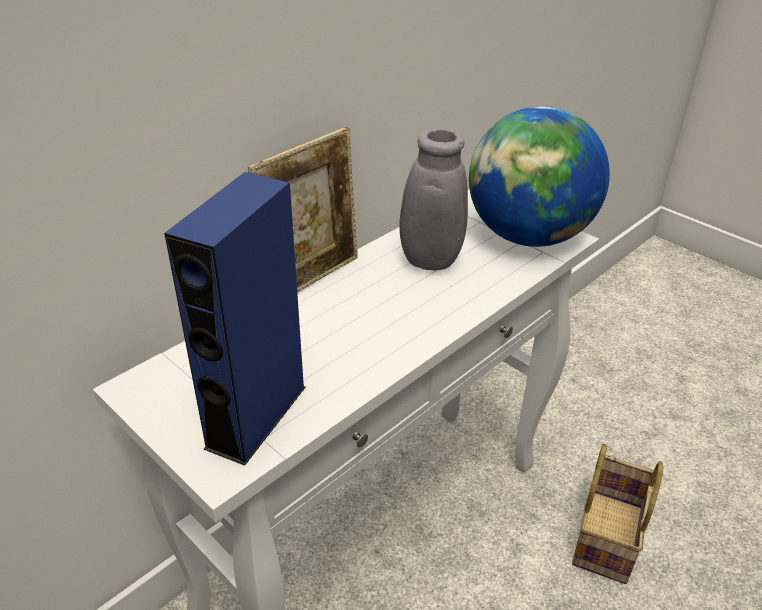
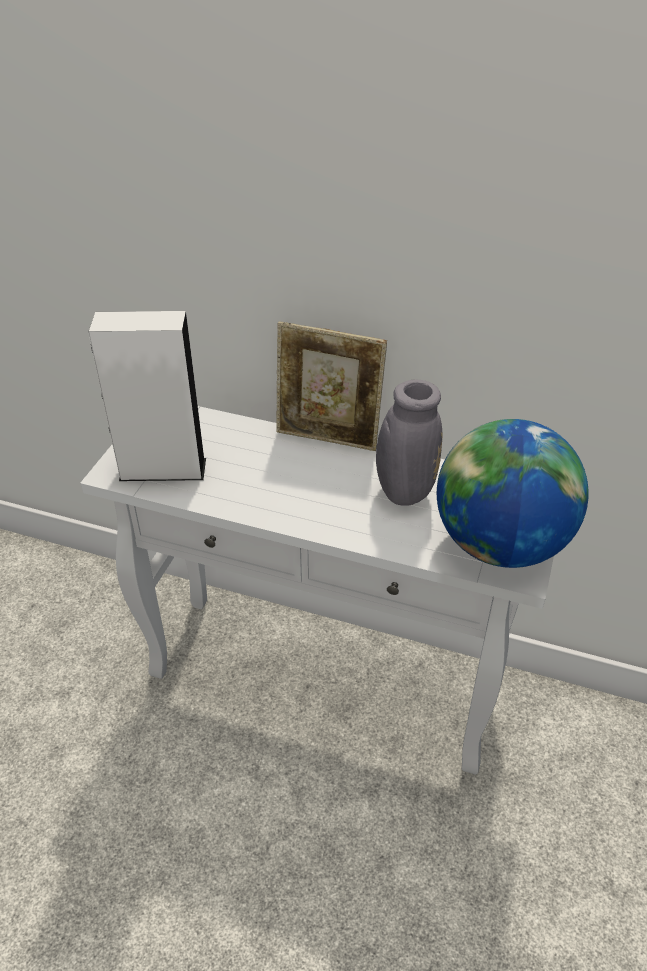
camera: 65 degrees right, 5 degrees up
blue speaker [164,172,306,466] -> white speaker [88,311,206,481]
basket [572,444,664,584] -> none

